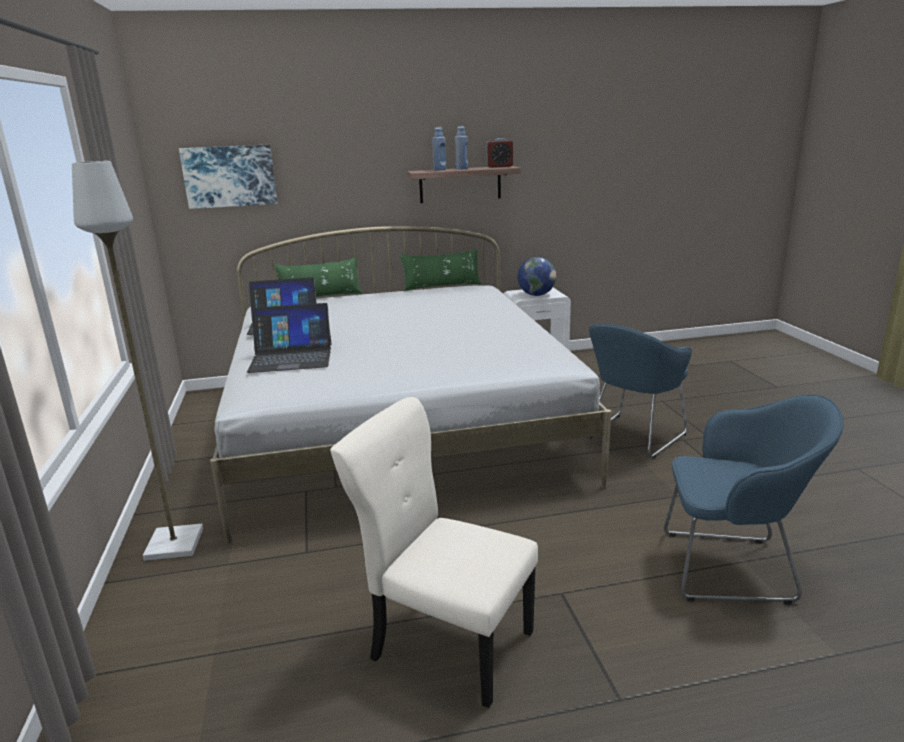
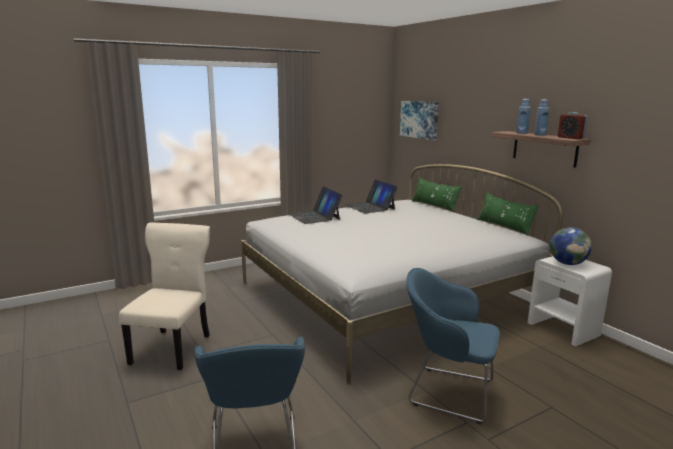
camera: 70 degrees right, 5 degrees down
grey floor lamp [72,161,203,561] -> none

